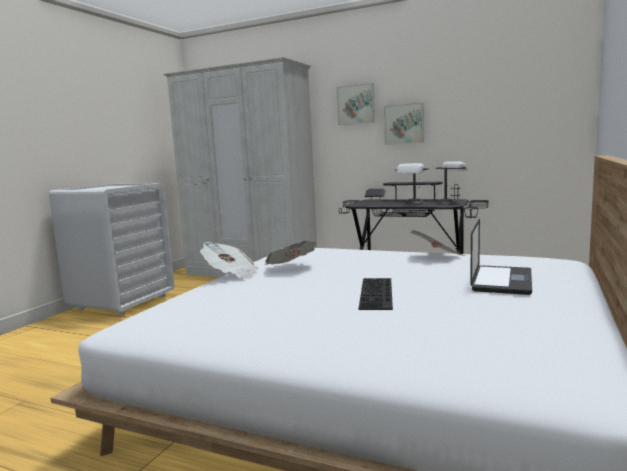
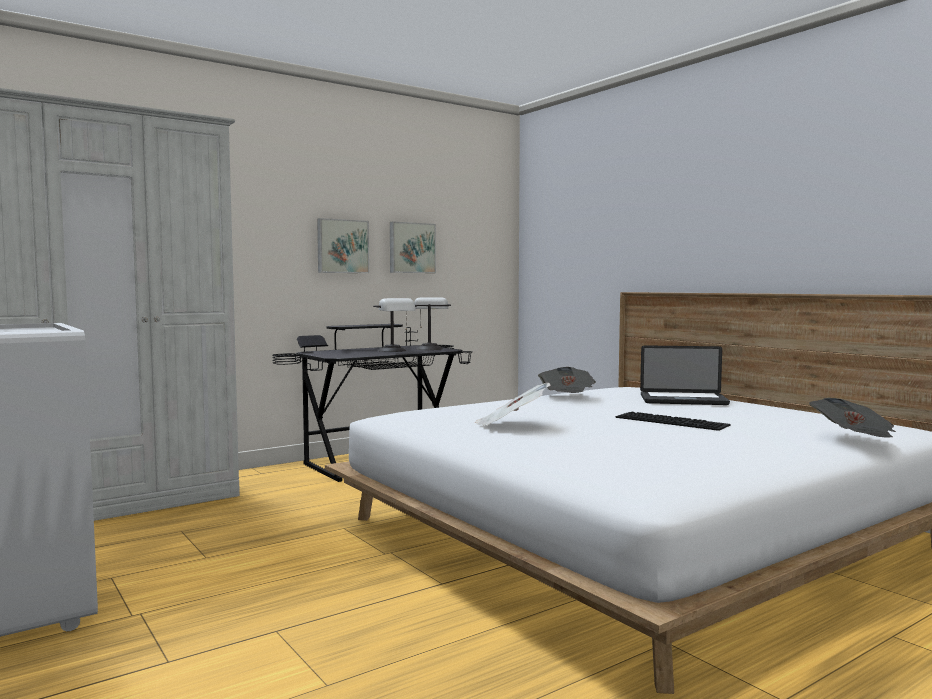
camera: 60 degrees left, 5 degrees down
newspaper [200,242,258,279] -> newspaper moved to [809,398,896,438]
picture [337,83,375,125] -> picture moved to [390,221,436,273]
laptop [470,219,532,295] -> laptop turned 135 degrees clockwise [640,345,730,405]

